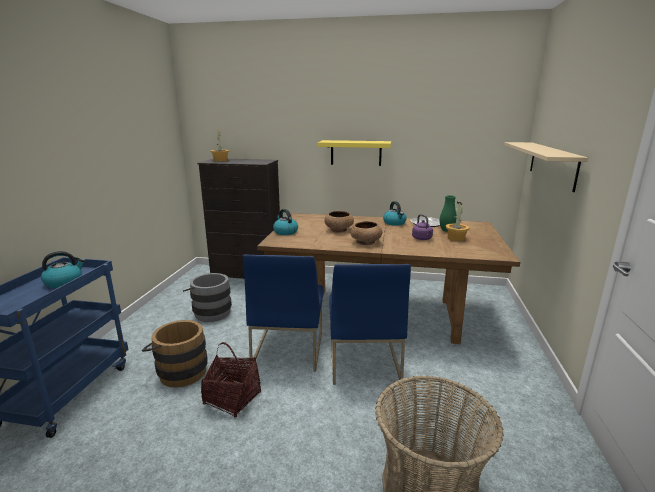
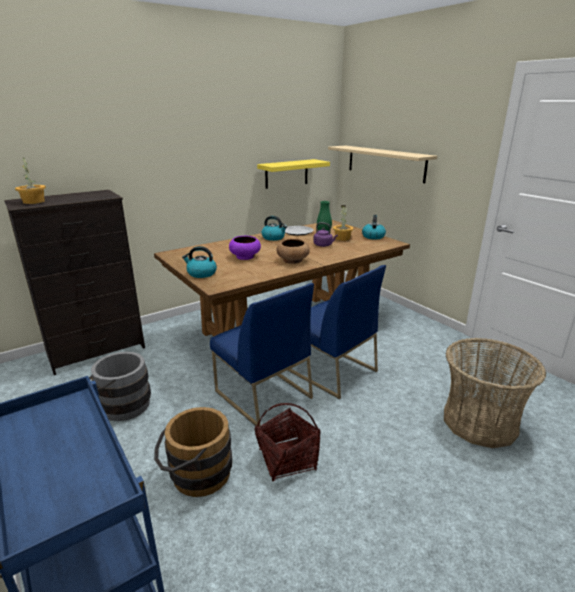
camera: 45 degrees left, 5 degrees up
kettle [41,251,85,288] -> kettle moved to [362,215,386,239]
yellow shelf [317,140,391,166] -> yellow shelf moved to [257,159,330,189]
brown bowl [324,211,354,233] -> purple bowl [229,236,261,260]

